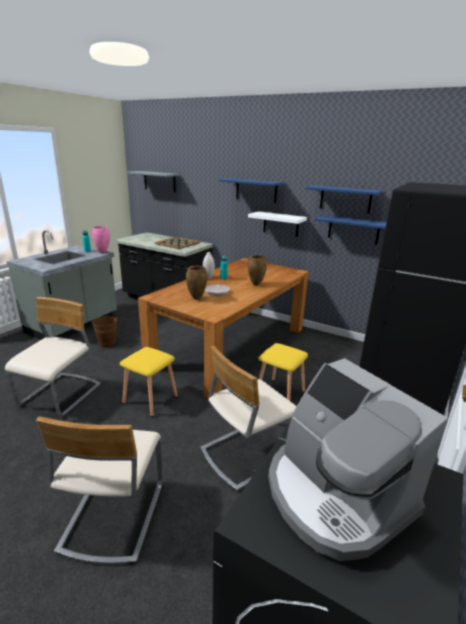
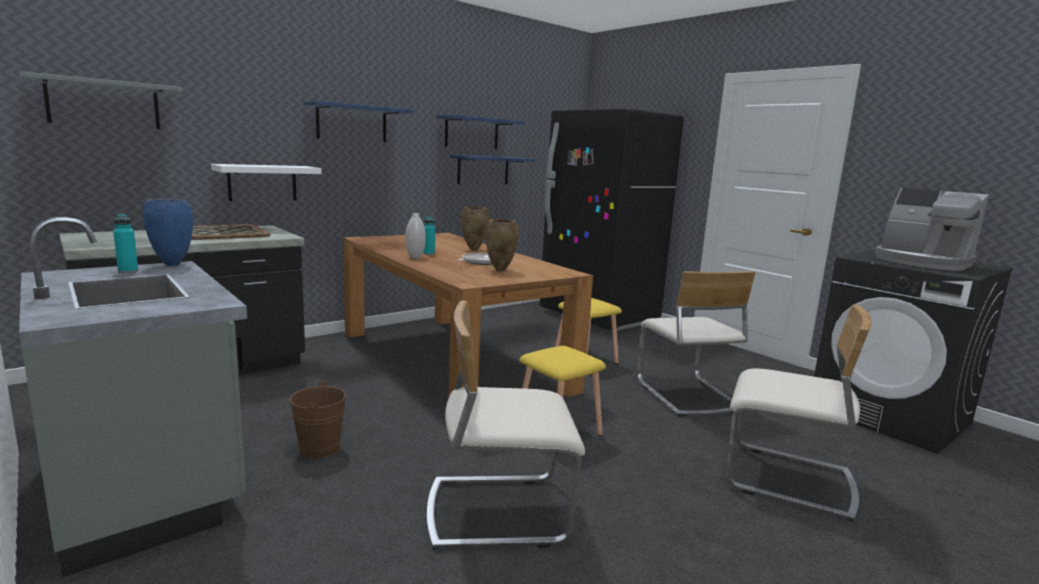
camera: 70 degrees left, 10 degrees down
beige chair [5,297,101,416] -> beige chair turned 45 degrees counterclockwise [427,301,585,550]
pink vase [92,226,110,253] -> blue vase [143,199,193,266]
white shelf [248,211,307,237] -> white shelf moved to [211,164,322,201]
coffee machine [268,358,448,561] -> coffee machine turned 60 degrees clockwise [875,188,989,271]

